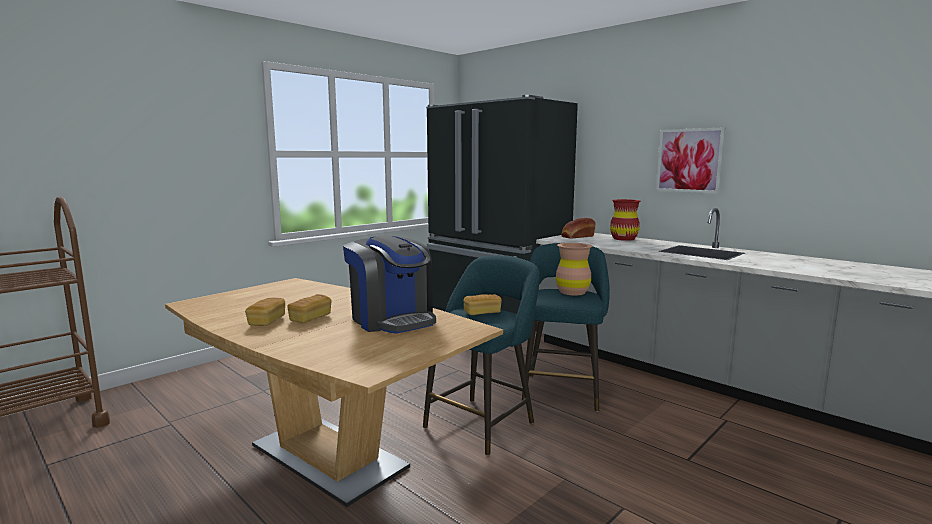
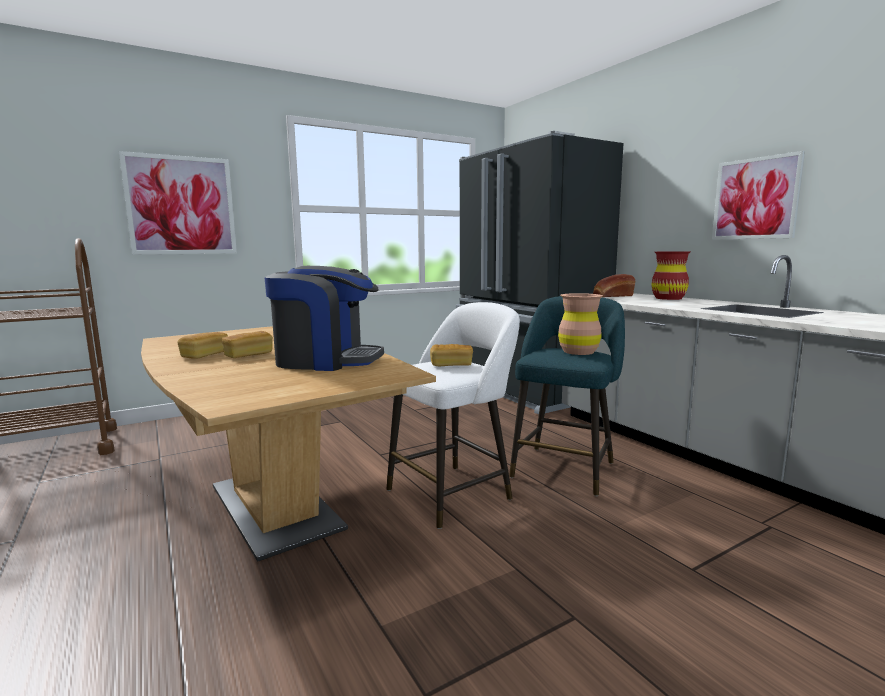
camera: 15 degrees right, 0 degrees up
coffee machine [343,235,436,334] -> coffee machine turned 60 degrees counterclockwise [264,266,384,371]
turquoise stool [423,255,540,456] -> white stool [387,302,520,529]
none -> picture [119,151,237,255]

